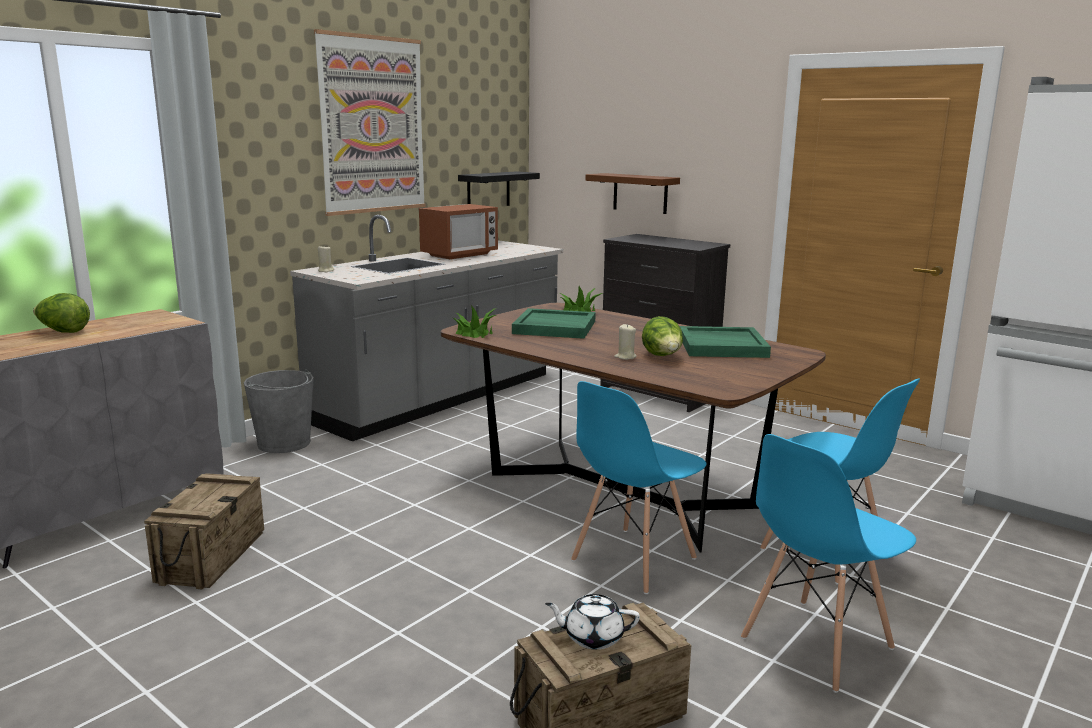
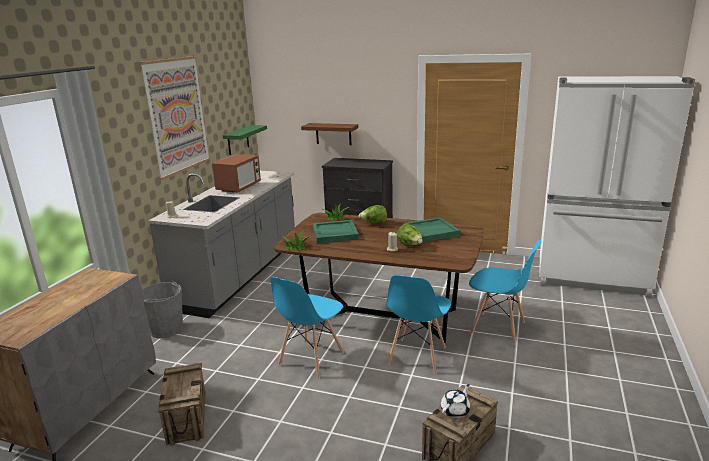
camera: 20 degrees left, 5 degrees up
lettuce [33,293,90,333] -> lettuce moved to [359,205,387,224]
black shelf [458,171,540,206] -> green shelf [223,125,267,155]
white teapot [545,594,640,650] -> white teapot turned 150 degrees clockwise [440,384,470,418]
blue chair [741,434,916,693] -> blue chair moved to [270,277,344,379]

